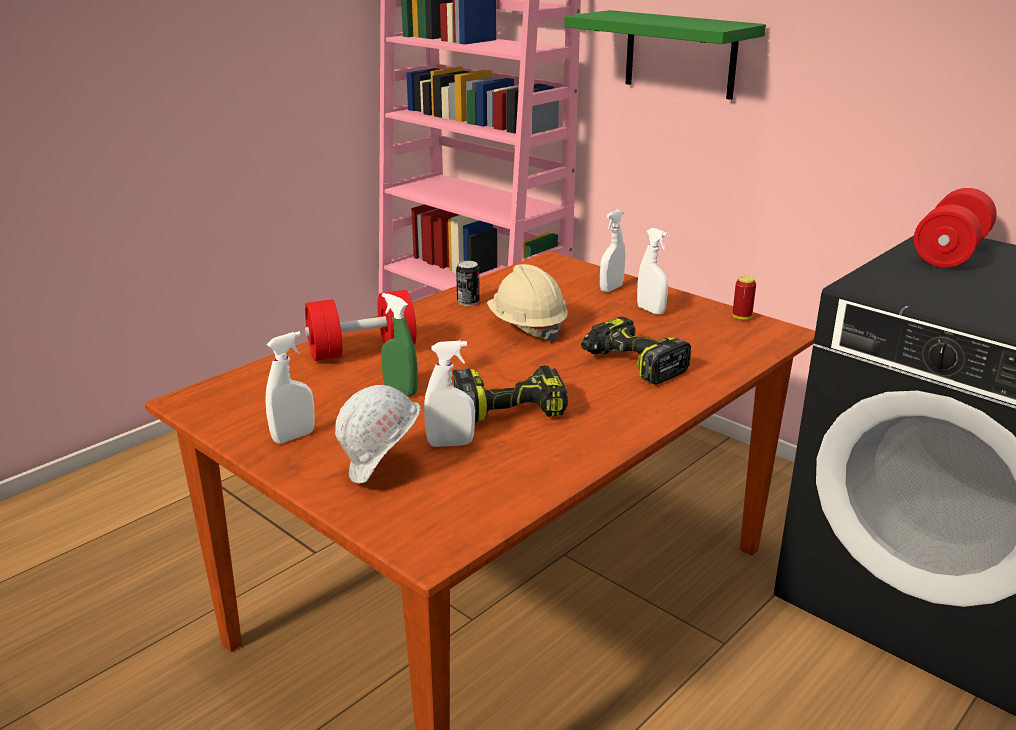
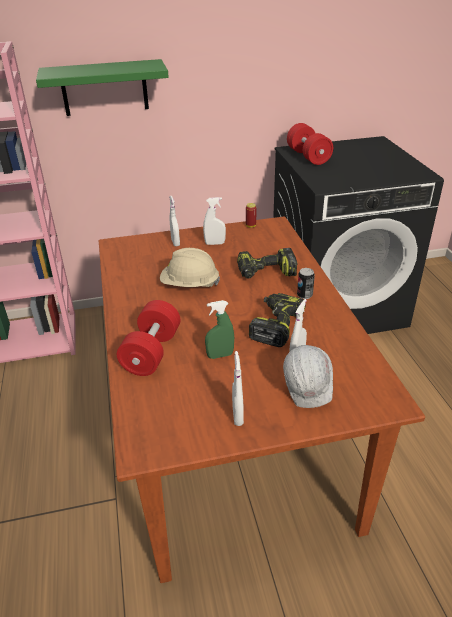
camera: 55 degrees left, 10 degrees up
can [456,261,480,306] -> can moved to [297,268,315,299]

